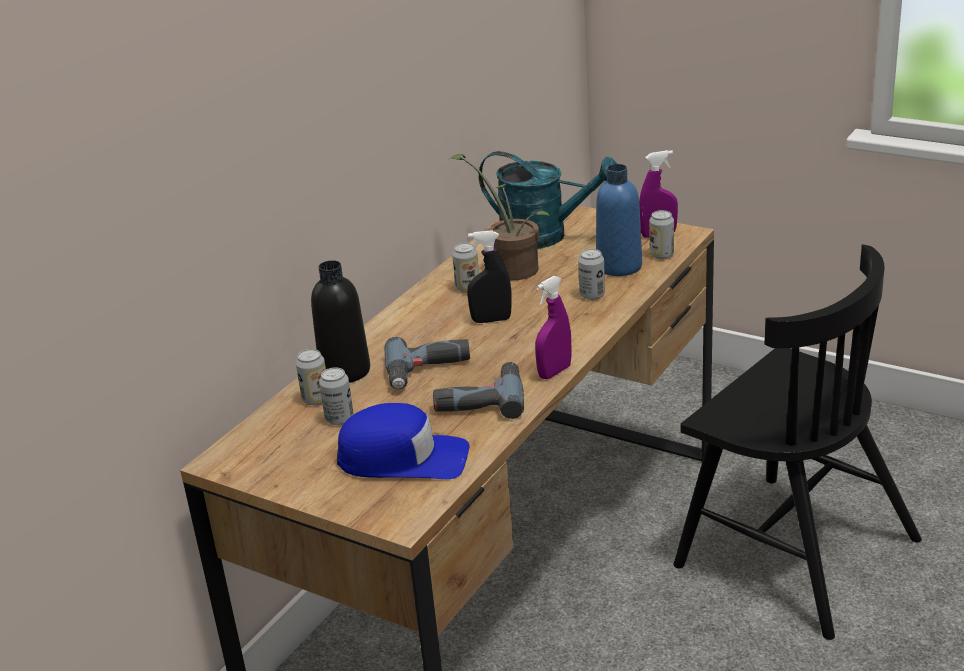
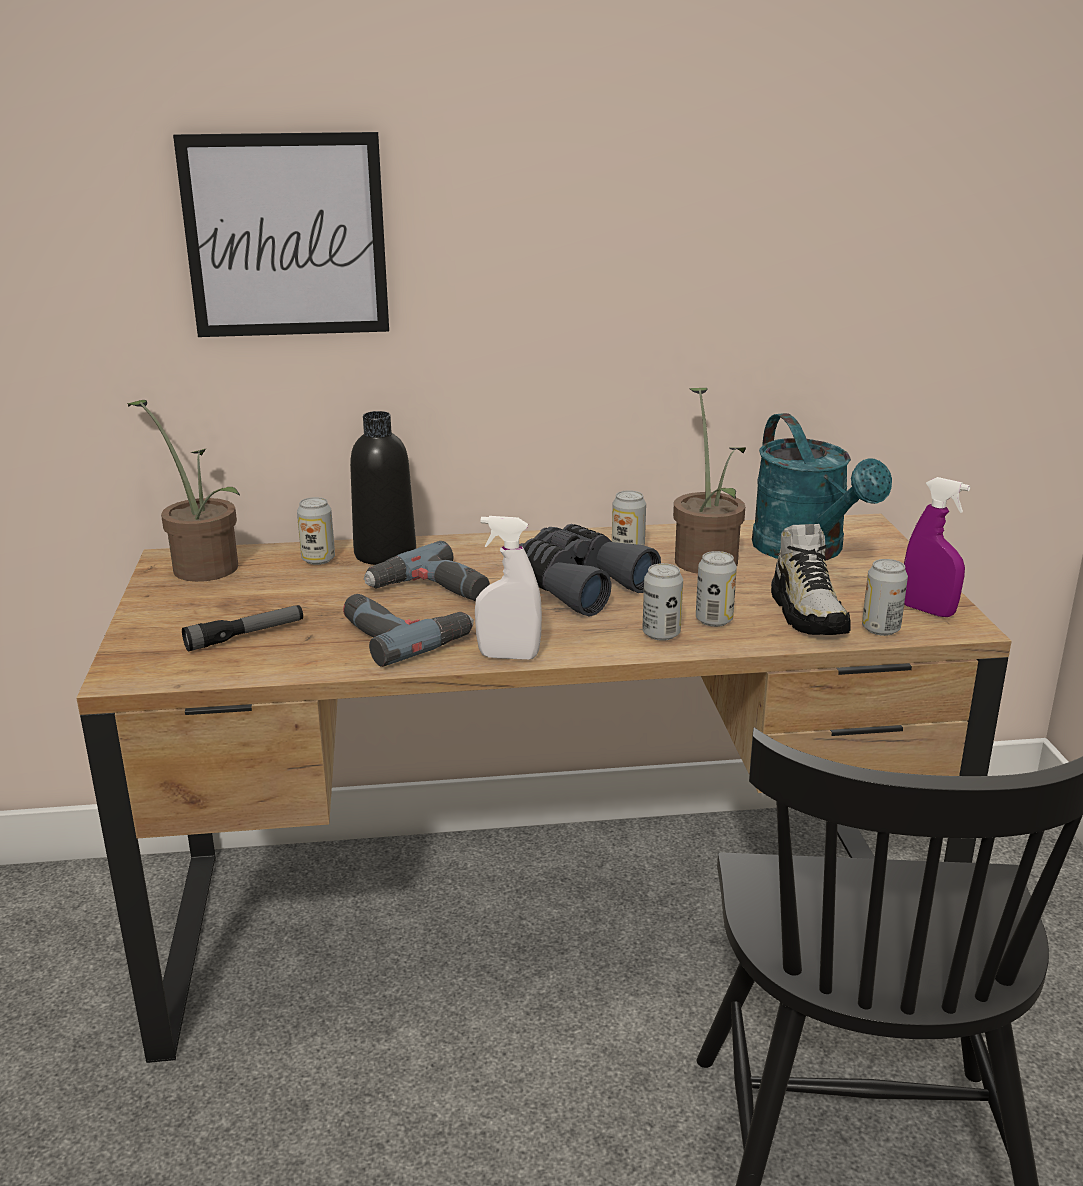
camera: 50 degrees right, 5 degrees down
can [319,367,354,425] -> can moved to [643,563,683,641]
blue cap [337,403,469,479] -> flashlight [182,605,303,651]
black spray bottle [467,230,512,323] -> grey binoculars [519,524,661,617]
purple spray bottle [535,276,572,379] -> white spray bottle [475,516,542,660]
blue bottle [596,164,642,276] -> shoe [771,524,850,635]
none -> potted plant [127,400,240,582]
none -> picture [173,132,389,337]

